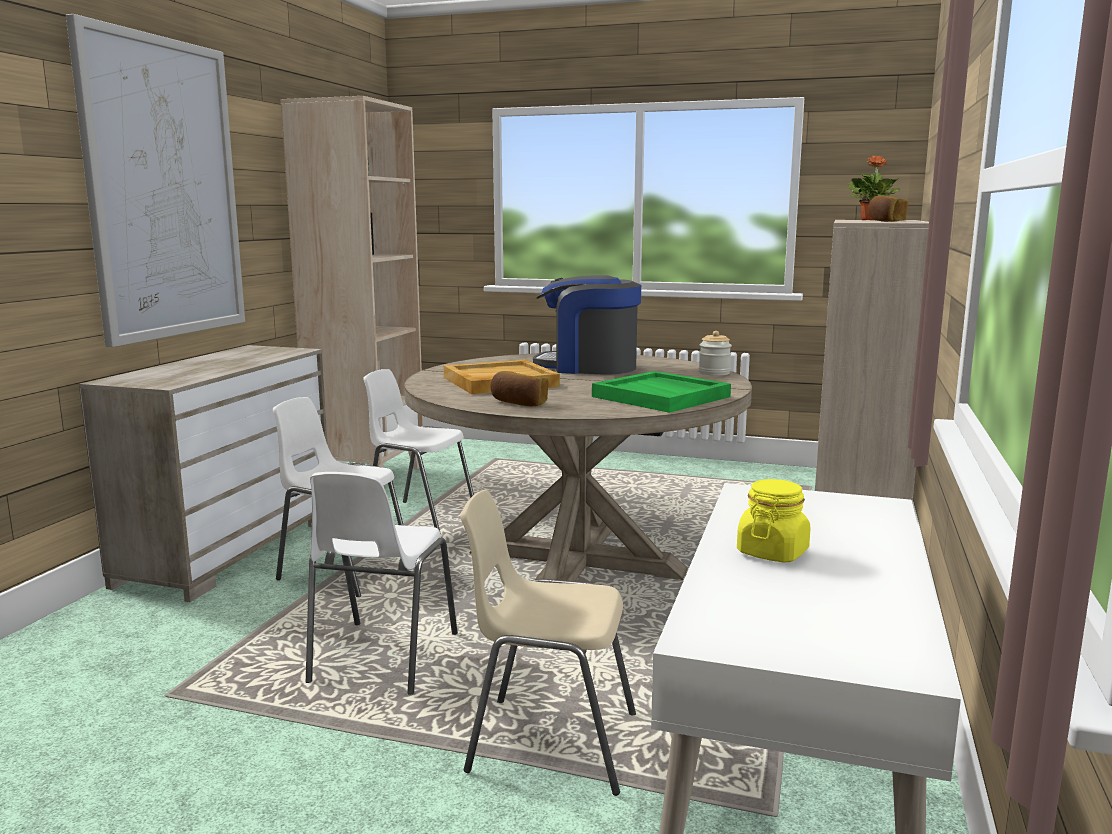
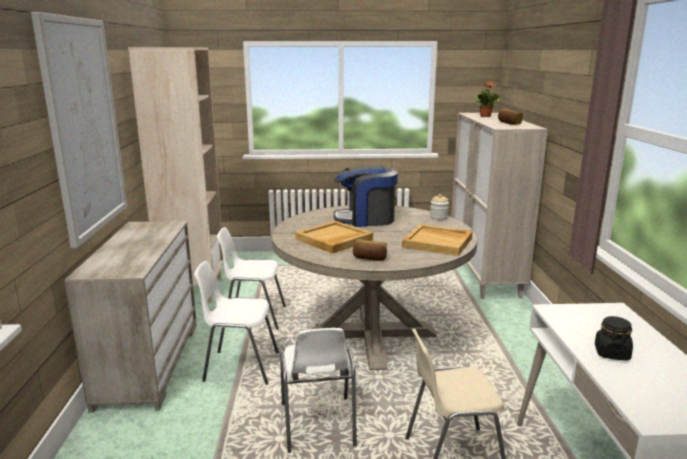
camera: 20 degrees left, 5 degrees up
green tray [592,371,731,413] -> beige tray [402,224,473,256]
yellow jar [737,479,810,563] -> black jar [595,316,633,361]

